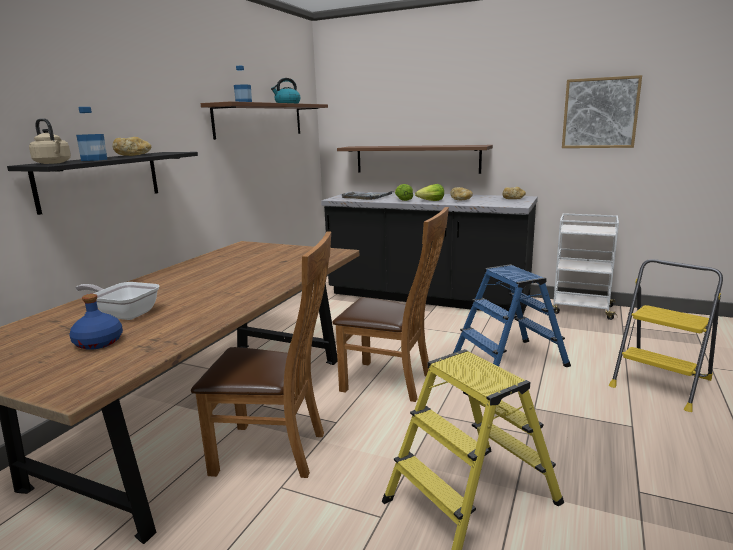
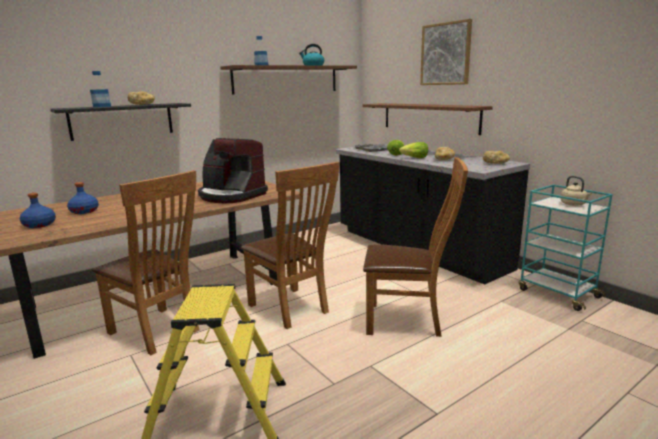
camera: 30 degrees right, 0 degrees up
beige kettle [29,118,71,164] -> beige kettle moved to [561,176,592,206]
frying pan [75,282,160,320] -> blue bottle [67,182,99,214]
blue step ladder [453,264,571,367] -> brown chair [363,157,468,337]
white cart [552,213,619,320] -> turquoise cart [519,185,613,311]
picture [562,75,642,148] -> picture moved to [420,19,472,85]
yellow step ladder [608,259,723,412] -> none
none -> coffee machine [198,138,268,203]

